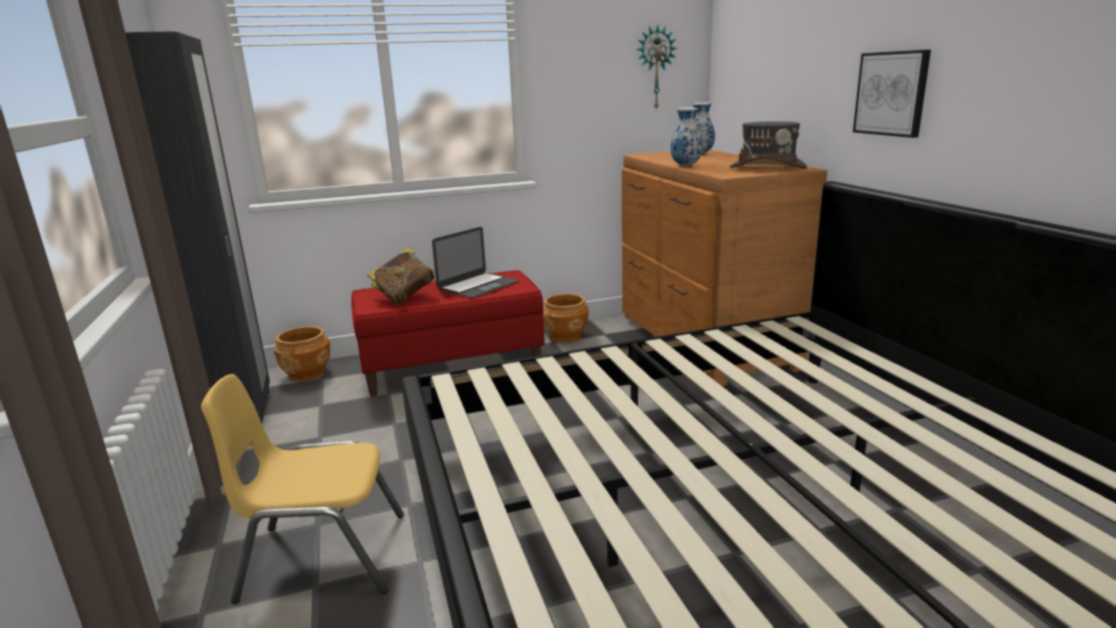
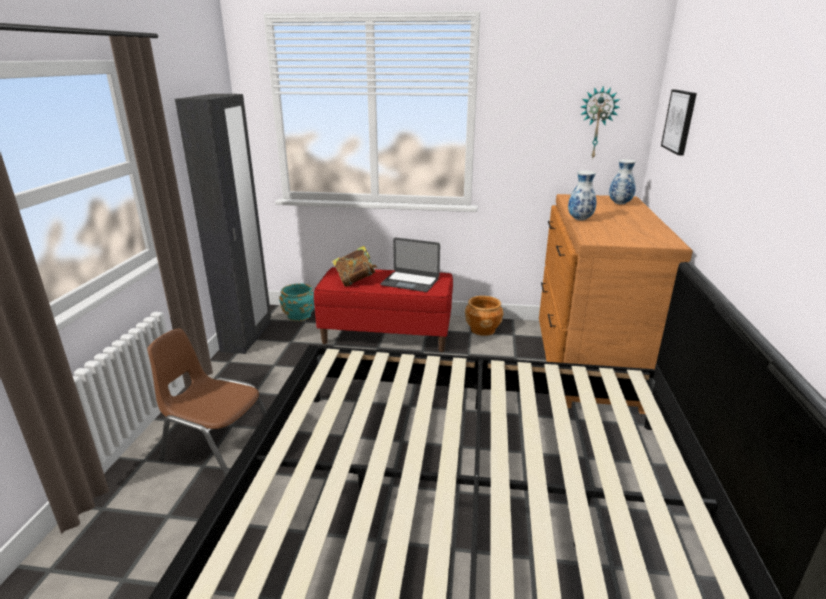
camera: 25 degrees right, 5 degrees up
yellow chair [201,374,404,604] -> brown chair [147,328,267,477]
brown planter [274,326,330,382] -> turquoise planter [279,284,314,321]
laptop [432,227,519,298] -> laptop turned 45 degrees clockwise [380,237,440,292]
grey hat [730,121,807,169] -> none
picture [853,50,931,138] -> picture moved to [661,90,697,155]

